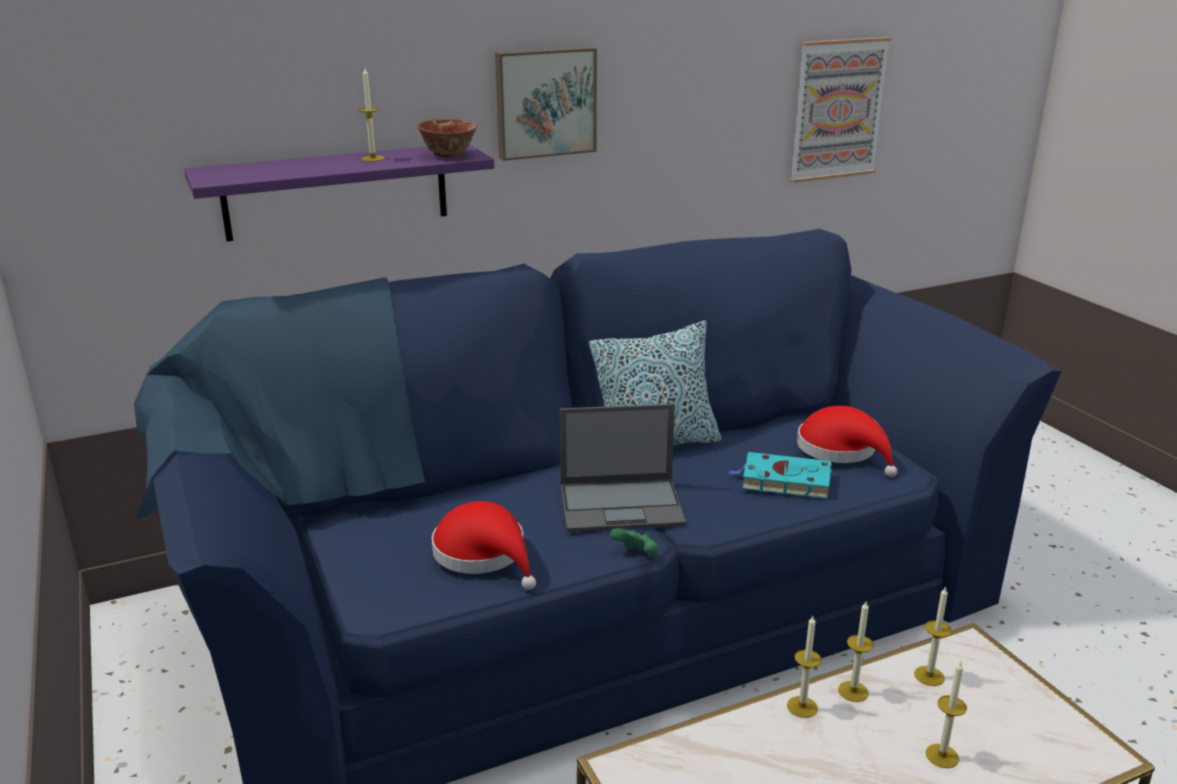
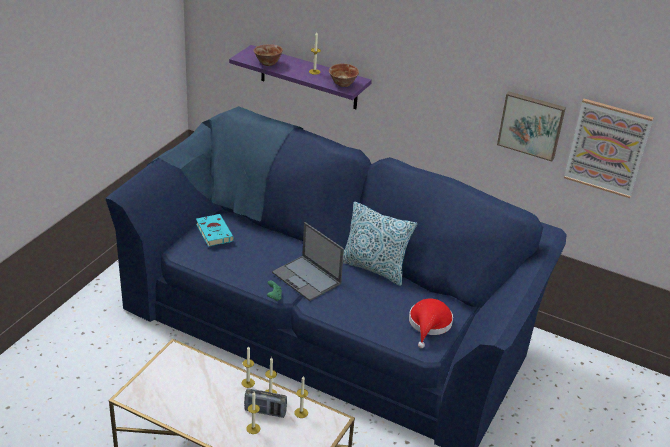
camera: 50 degrees right, 10 degrees up
red hat [432,501,536,590] -> none
picture [495,47,597,161] -> picture moved to [497,91,566,161]
turquoise book [728,452,832,499] -> turquoise book moved to [196,214,234,247]
none -> radio [244,388,287,418]
none -> bowl [254,44,283,66]

